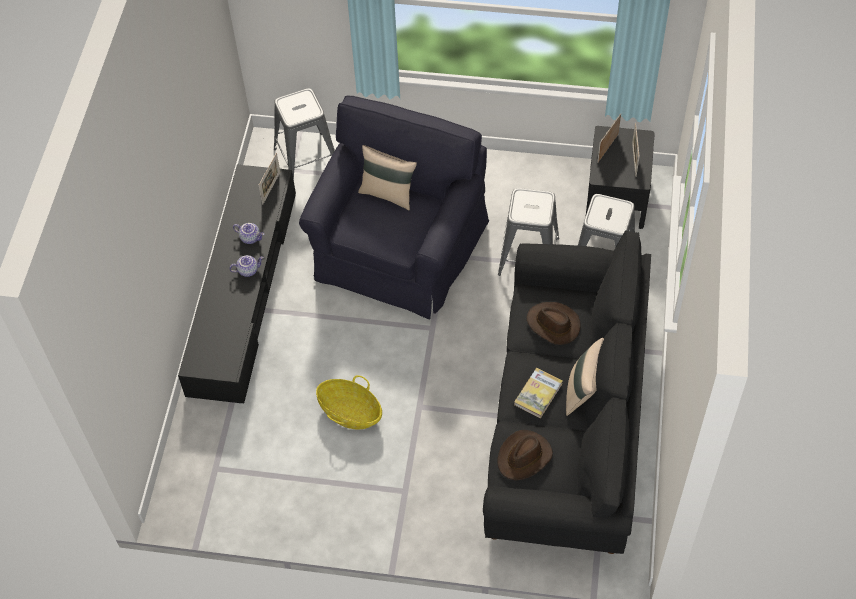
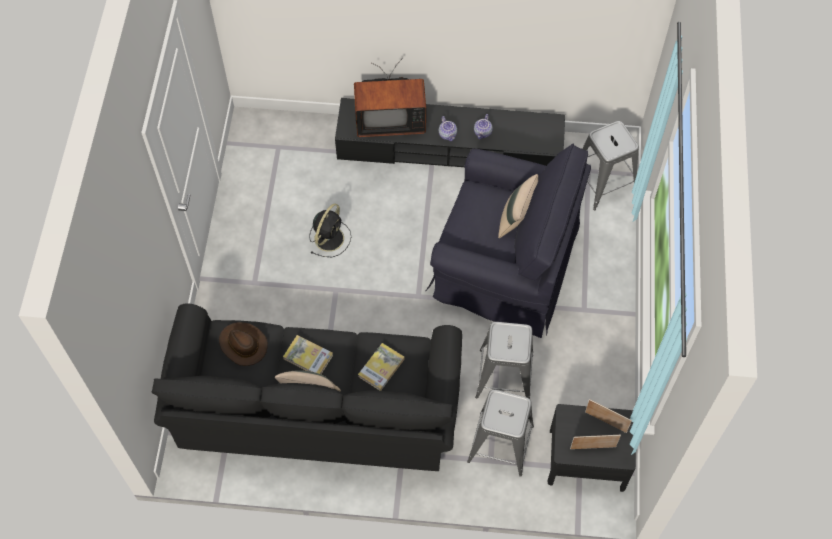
camera: 85 degrees right, 5 degrees up
picture frame [259,153,280,205] -> none
basket [316,375,382,429] -> black fan [309,203,351,257]
brown hat [526,302,581,345] -> book [358,343,405,391]
none -> television [354,58,426,137]

